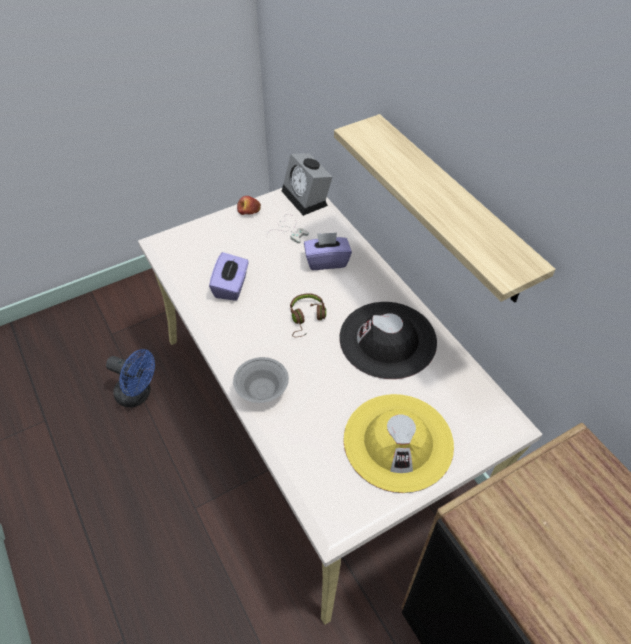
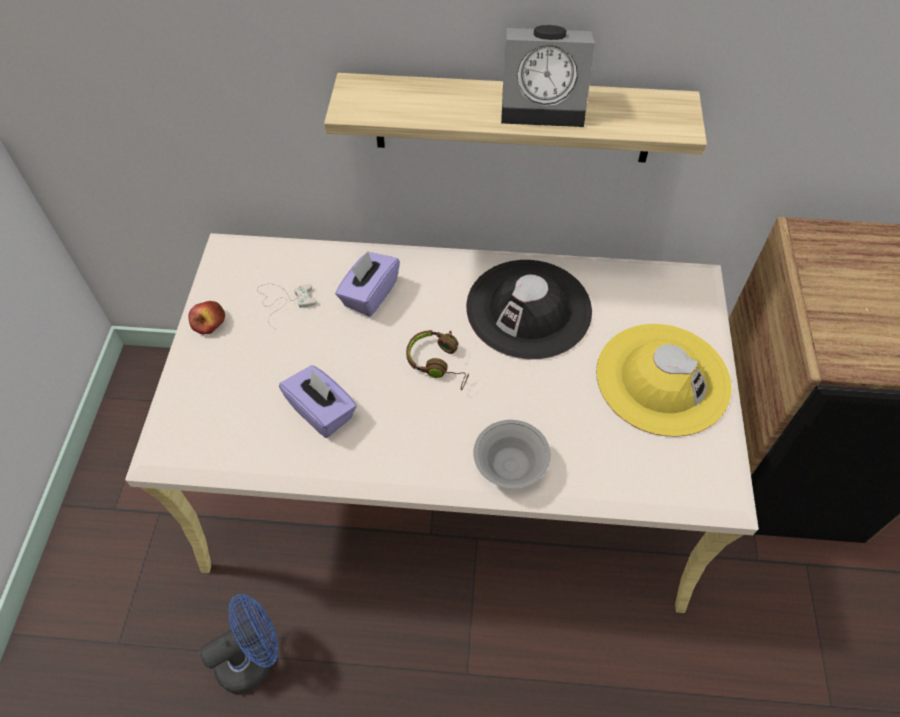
camera: 55 degrees left, 5 degrees up
alarm clock [282,153,332,216] -> alarm clock moved to [501,25,595,127]

